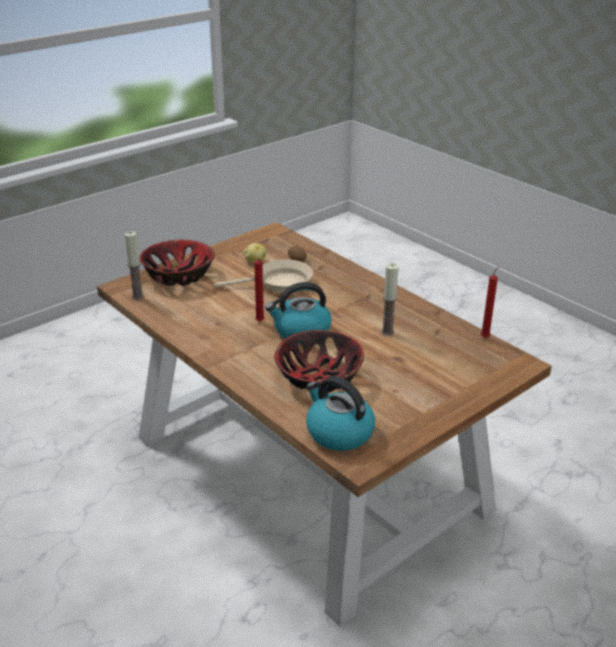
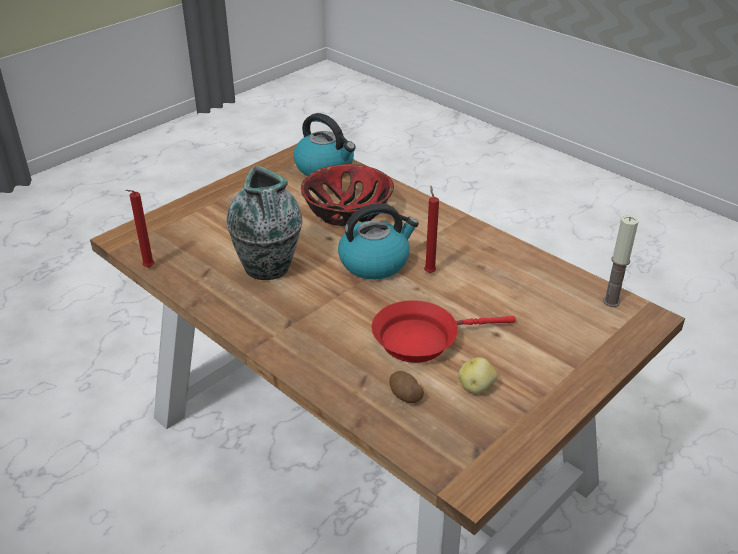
camera: 175 degrees right, 5 degrees up
bowl [139,240,215,286] -> none
beige frying pan [214,259,313,293] -> red frying pan [371,300,516,363]
candle [381,263,399,336] -> vase [226,165,303,280]

